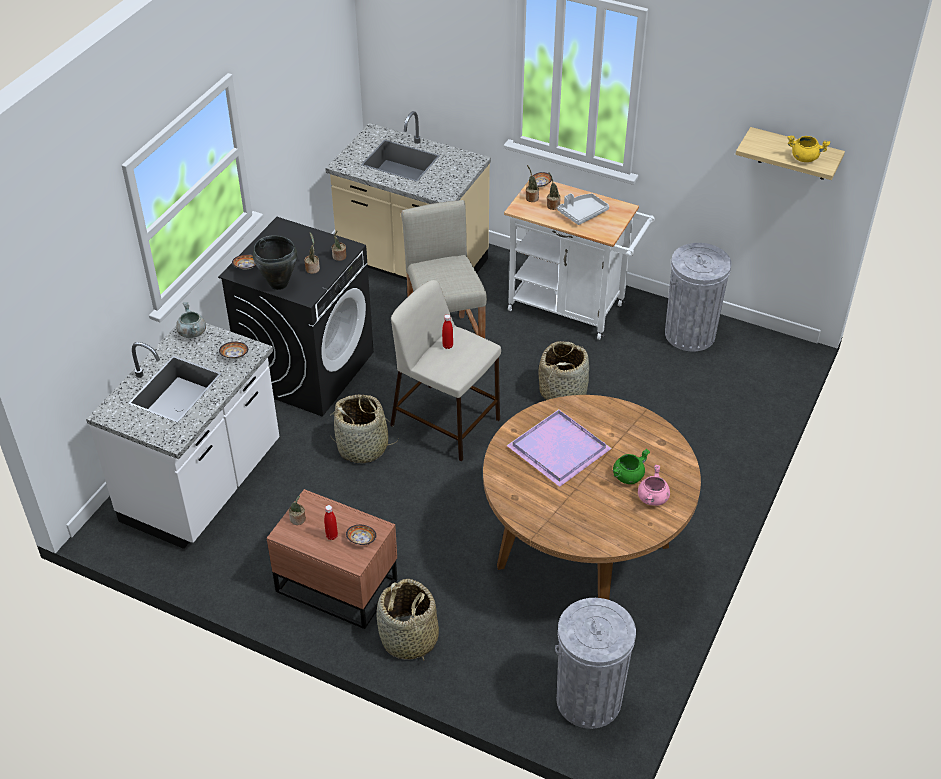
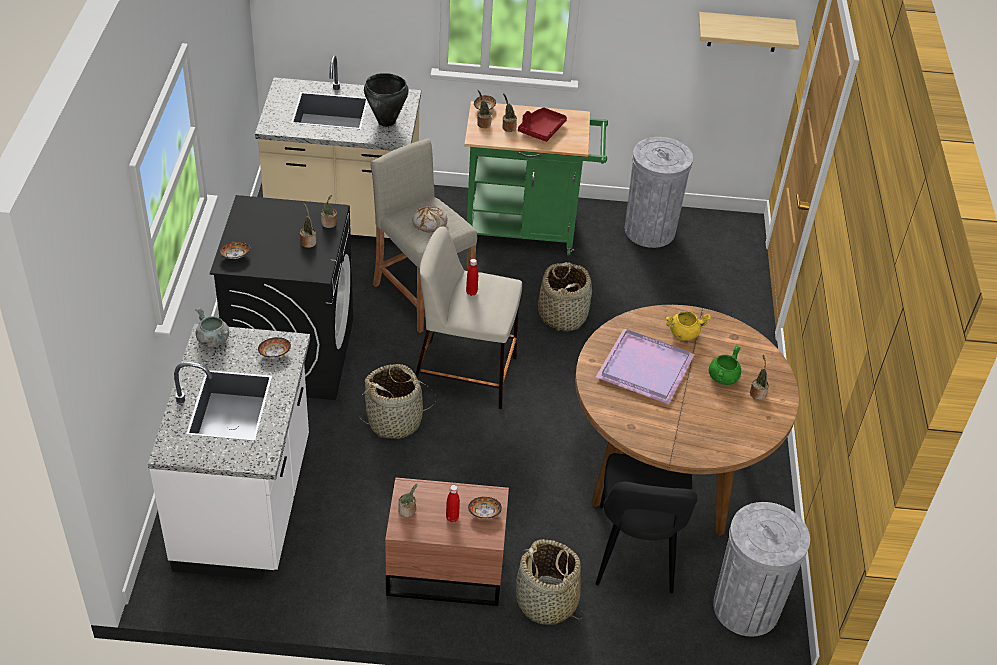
camera: 25 degrees left, 0 degrees up
black cooking pot [253,235,298,290] -> black cooking pot moved to [364,73,409,127]
white cart [504,181,655,340] -> green cart [464,101,608,255]
grey tray [558,193,609,225] -> red tray [518,108,567,142]
pink cooking pot [638,465,670,506] -> potted plant [750,355,769,400]
yellow cooking pot [788,135,830,162] -> yellow cooking pot moved to [666,311,711,341]
none -> bread [412,206,447,232]
none -> black chair [596,453,698,594]

